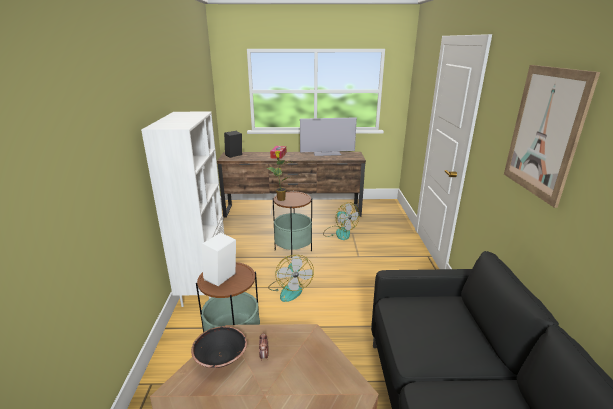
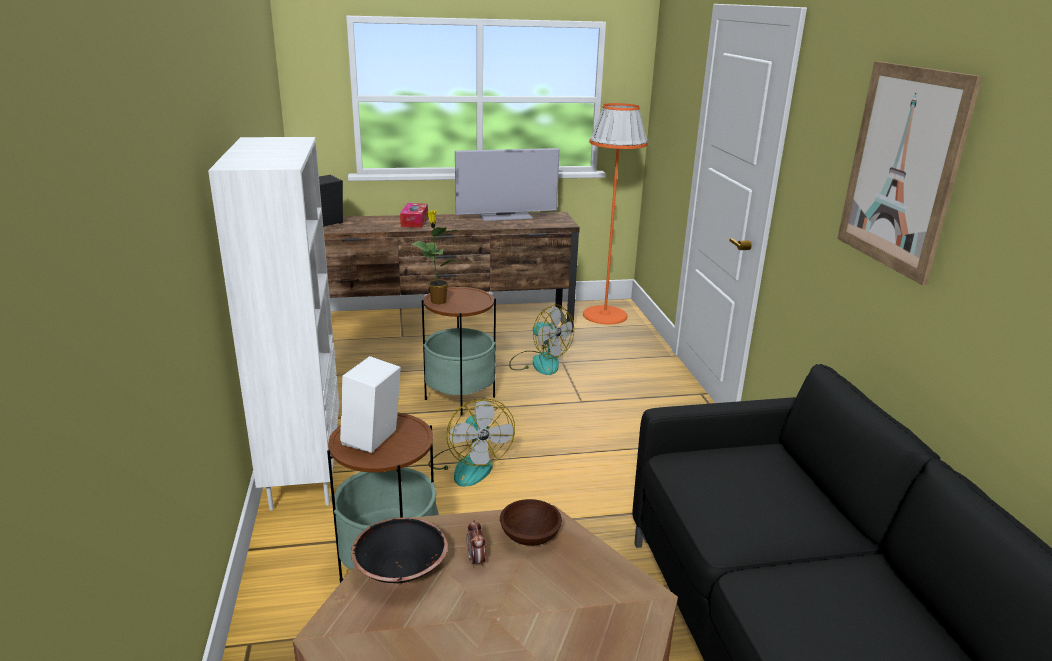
camera: 10 degrees left, 0 degrees up
none -> brown bowl [500,499,562,546]
none -> orange floor lamp [583,103,648,324]

